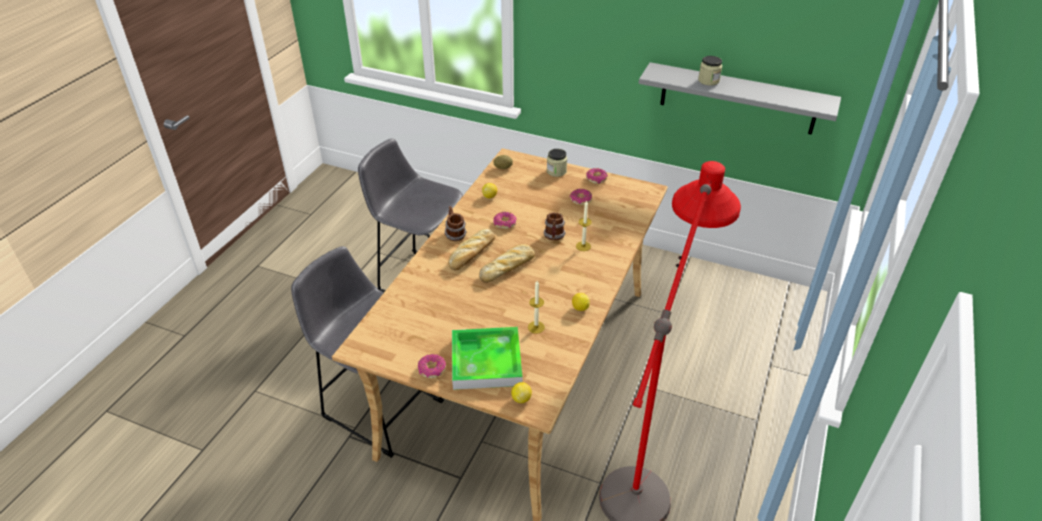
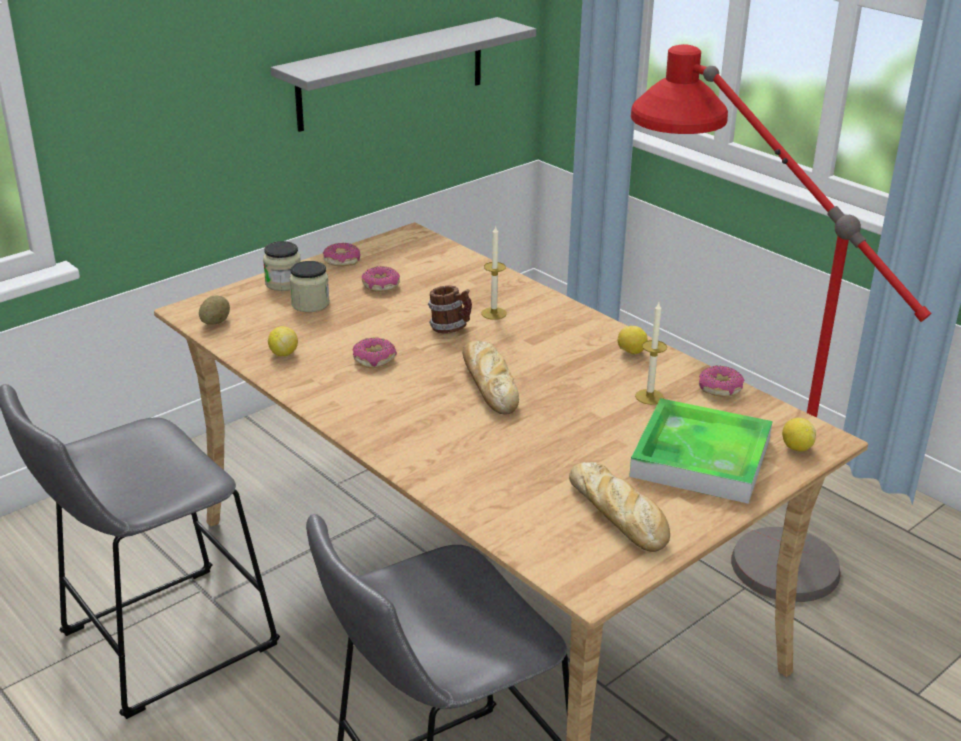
camera: 65 degrees left, 10 degrees down
donut [418,354,446,378] -> donut moved to [699,365,744,397]
mug [445,206,467,241] -> none
bread [448,229,495,270] -> bread moved to [569,462,670,552]
jar [698,56,722,86] -> jar moved to [289,261,330,312]

